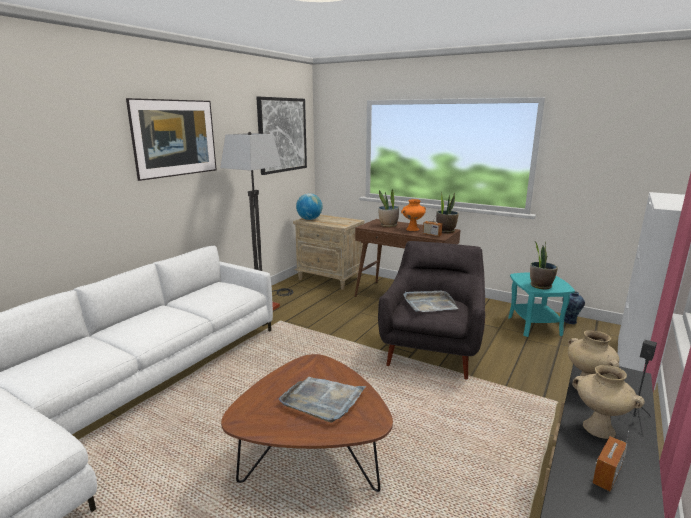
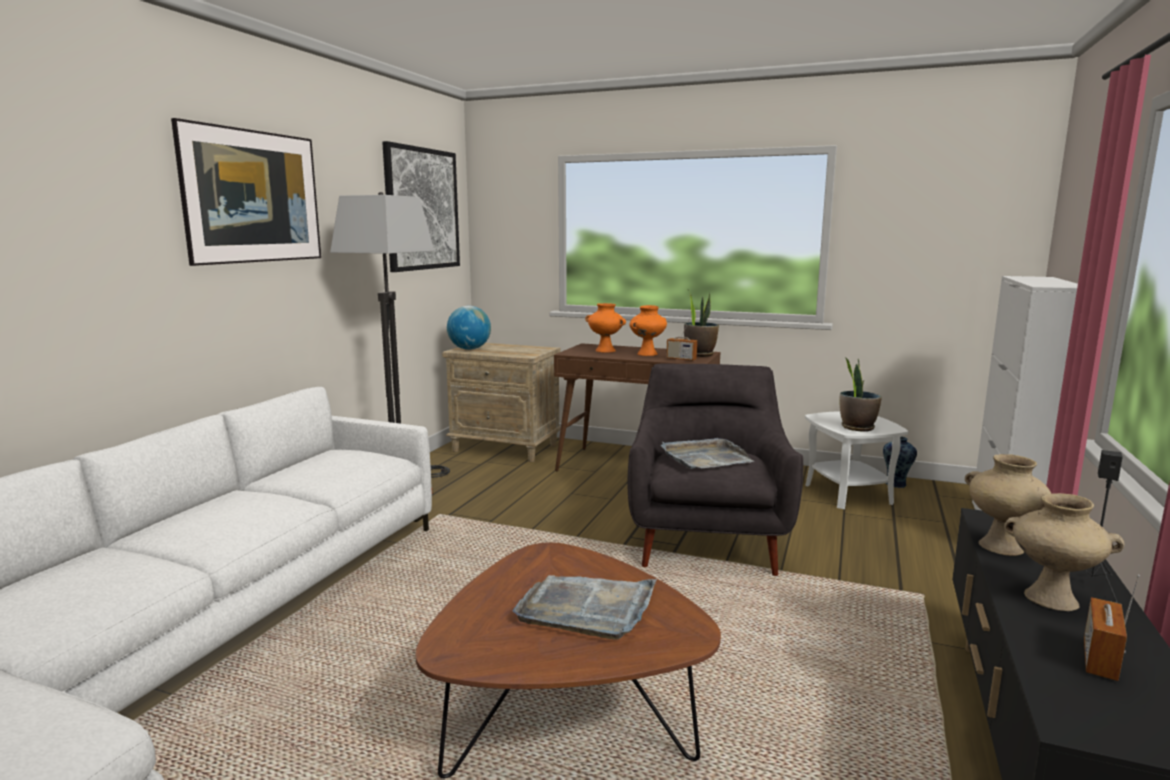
camera: 10 degrees left, 5 degrees down
potted plant [378,189,399,227] -> orange vase [585,303,626,353]
turquoise side table [508,272,575,337] -> white side table [805,411,908,509]

